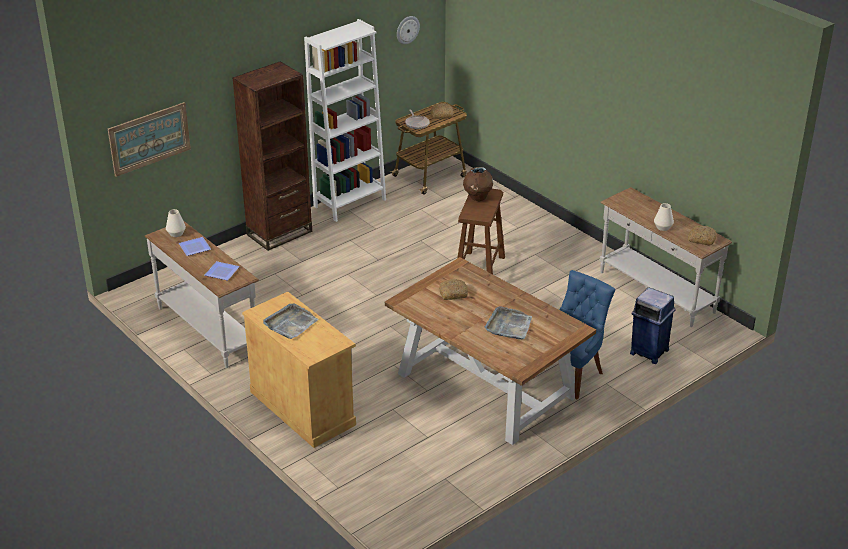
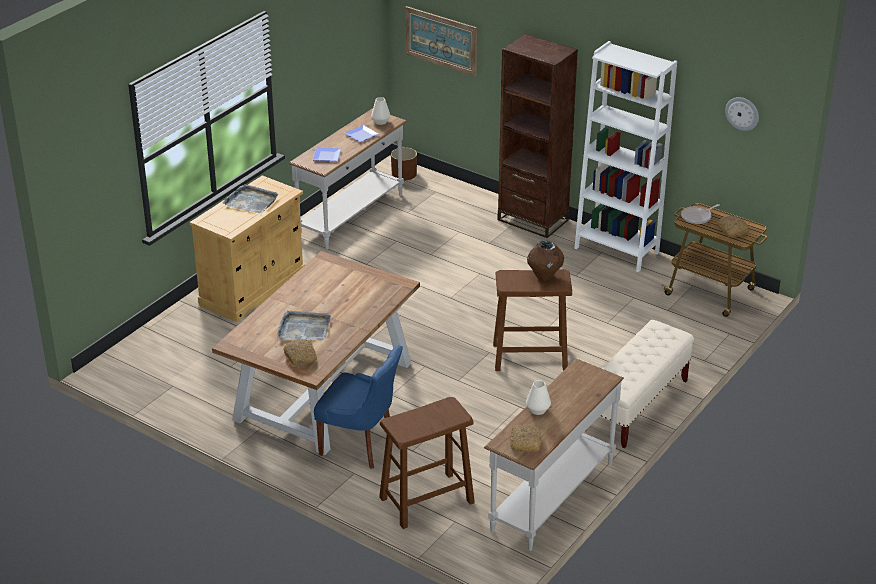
camera: 75 degrees right, 0 degrees up
bread [439,279,468,300] -> bread moved to [284,339,317,366]
blue trash can [630,288,676,364] -> brown stool [379,397,475,529]
none -> brown planter [391,147,417,180]
none -> beige bench [600,320,694,448]

